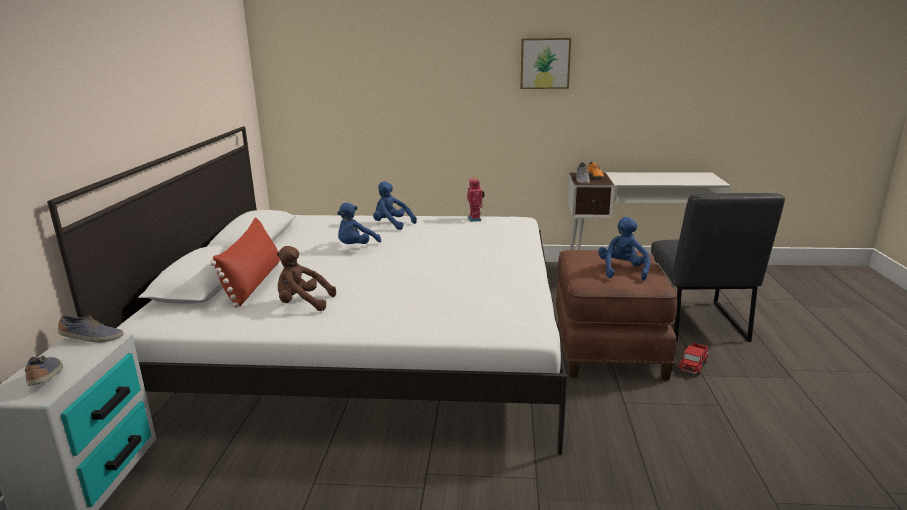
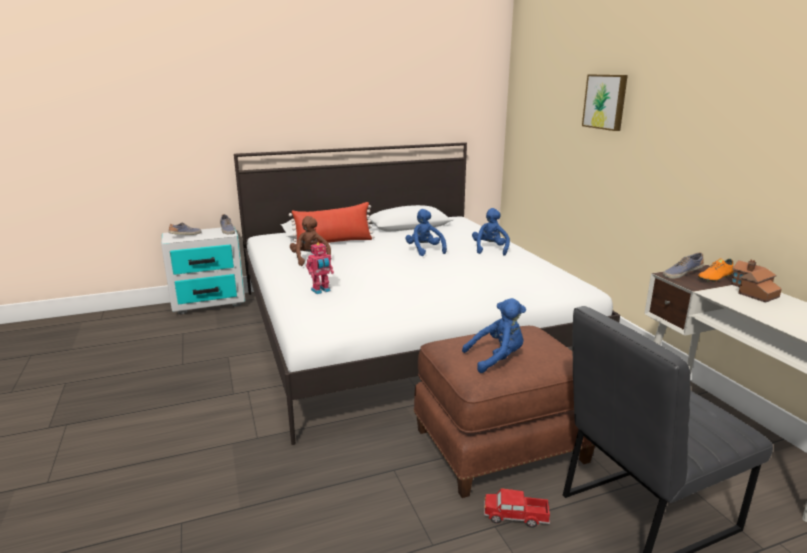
camera: 65 degrees right, 0 degrees up
blue plush toy [337,203,381,244] -> blue plush toy turned 60 degrees clockwise [405,209,447,256]
toy robot [467,177,485,222] -> toy robot moved to [306,243,334,294]
picture [521,38,571,89] -> picture moved to [582,74,628,131]
none -> toy house [731,260,782,303]

